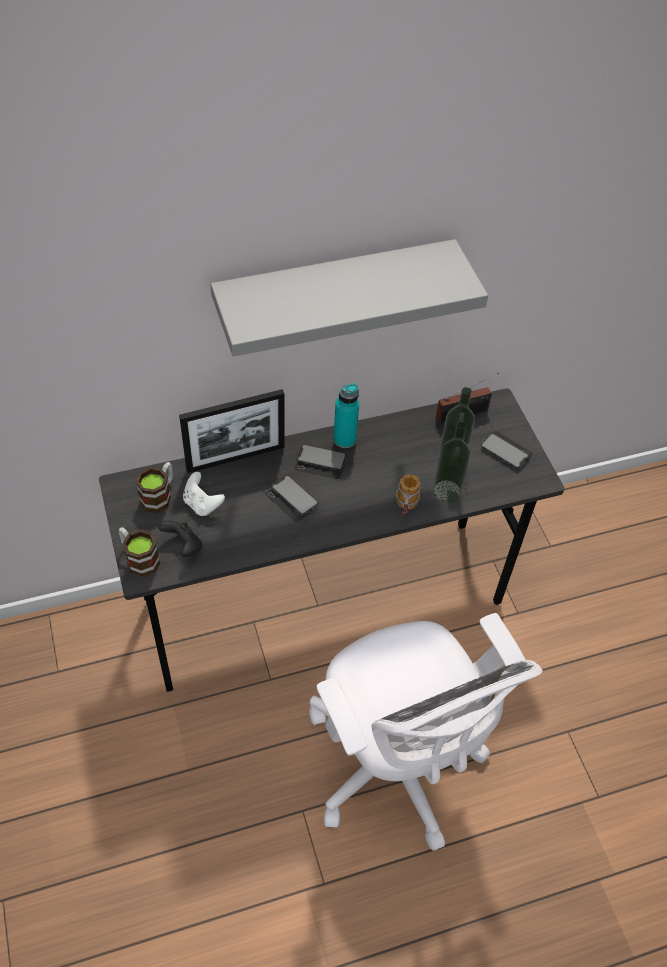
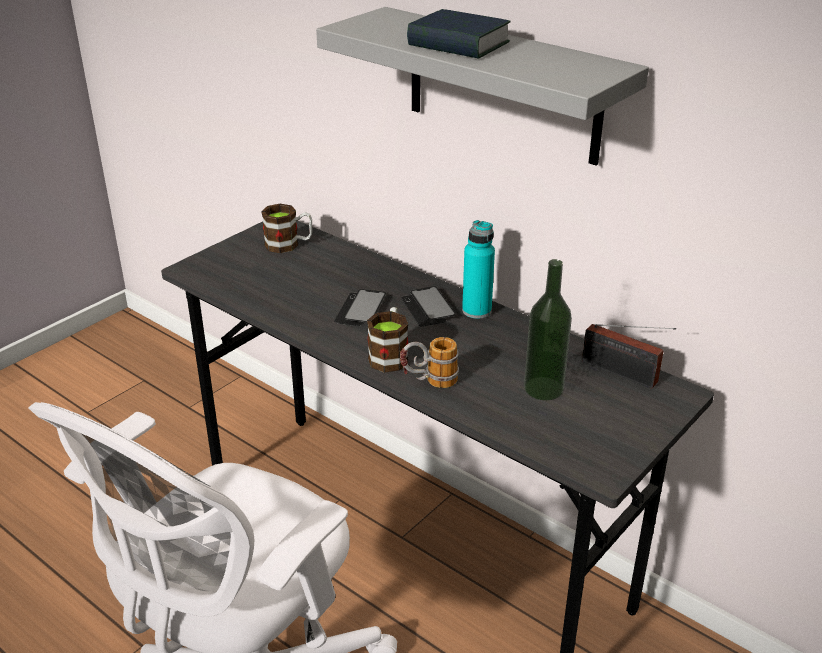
camera: 60 degrees right, 20 degrees down
mug [119,527,160,577] -> mug moved to [367,307,408,373]
black game controller [159,521,203,557] -> none
picture frame [179,389,285,473] -> none
white game controller [183,472,225,516] -> none
bottle [433,421,471,503] -> none
phone [481,431,533,468] -> none
none -> book [407,9,510,59]

